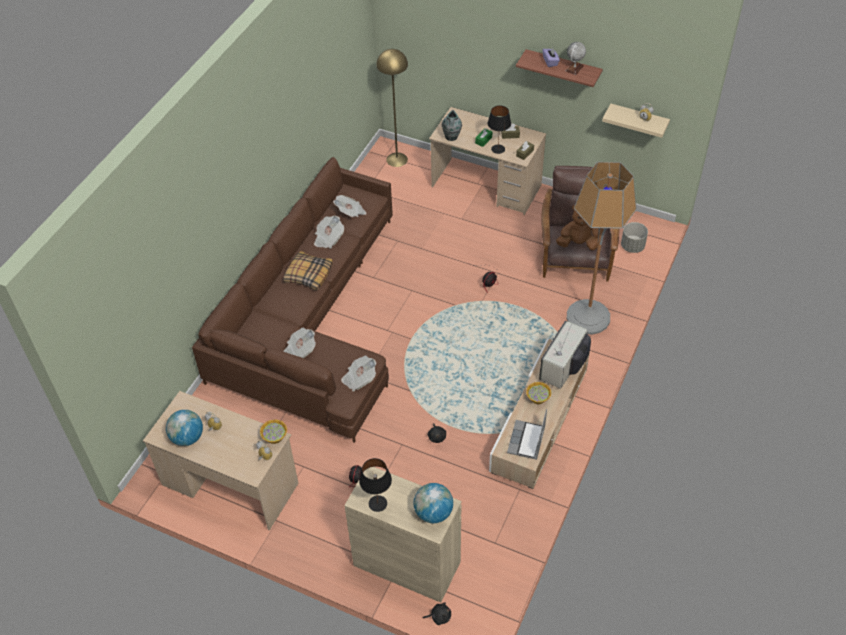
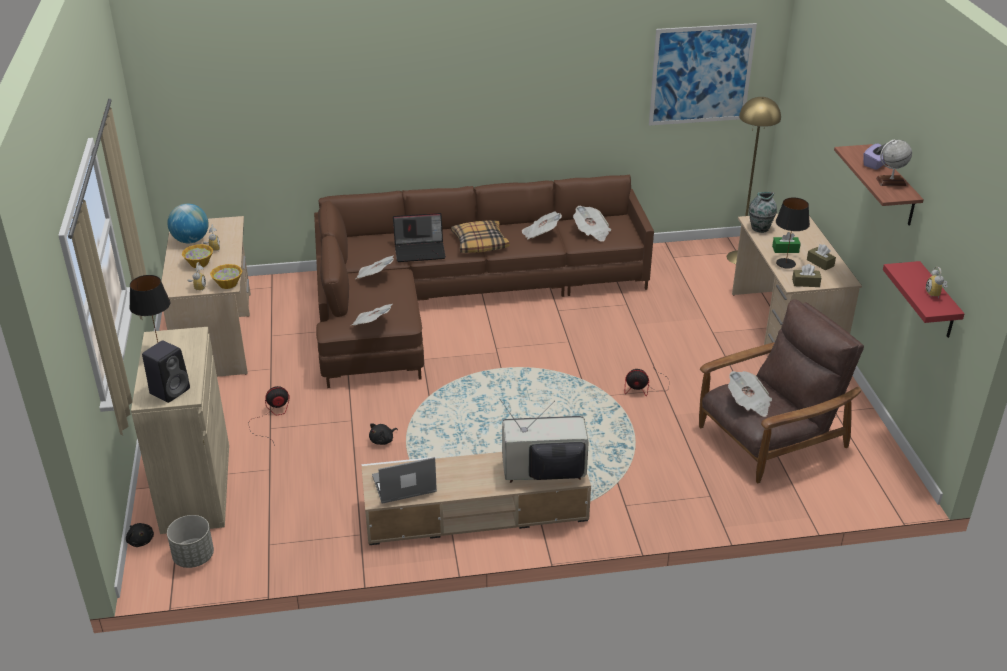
camera: 55 degrees right, 15 degrees down
globe [414,483,453,523] -> black speaker [142,340,190,403]
bowl [526,382,551,404] -> bowl moved to [182,244,213,268]
brown plush toy [556,205,599,251] -> newspaper [728,371,772,417]
floor lamp [567,162,636,335] -> none
beige shelf [602,104,670,138] -> red shelf [883,261,965,338]
grey planter [621,222,648,253] -> grey planter moved to [167,515,214,568]
none -> laptop [393,213,446,262]
none -> picture [649,23,757,126]

